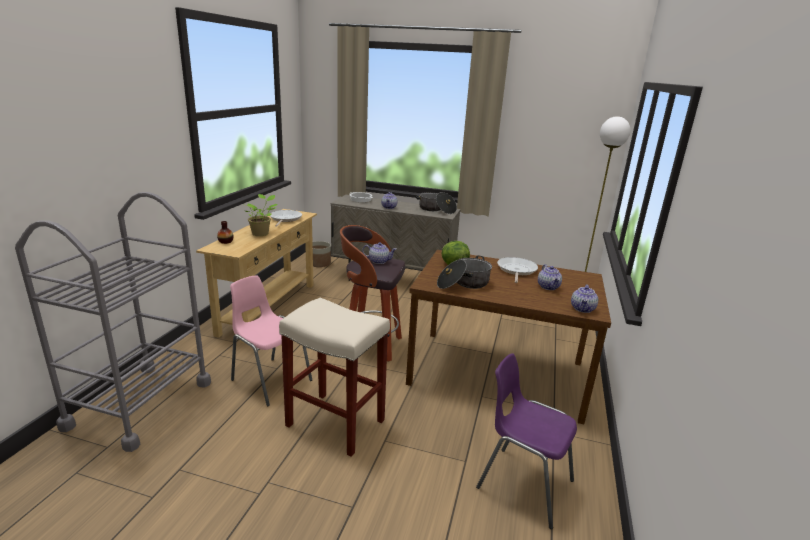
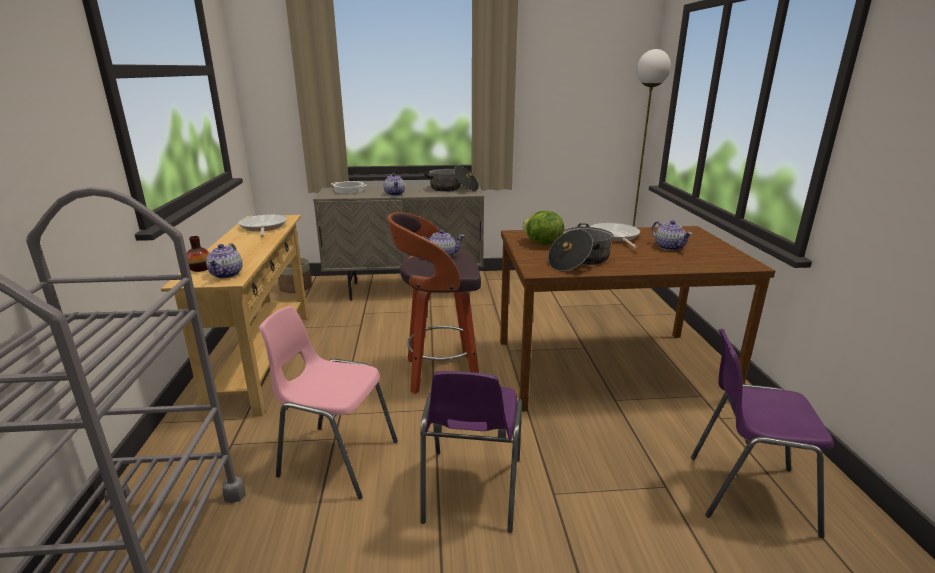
camera: 20 degrees left, 0 degrees up
potted plant [245,194,278,236] -> none
beige stool [279,298,390,457] -> purple chair [421,371,522,533]
teapot [571,284,598,313] -> teapot moved to [206,243,243,278]

